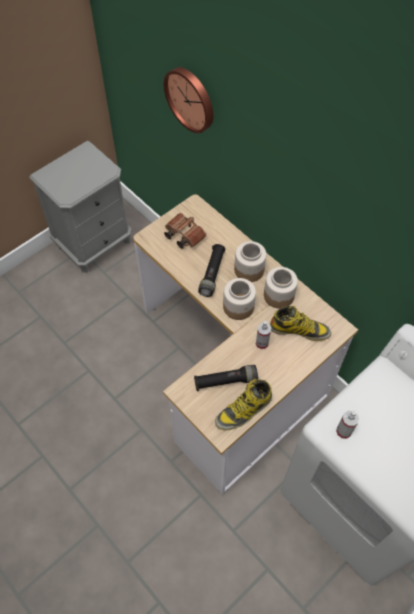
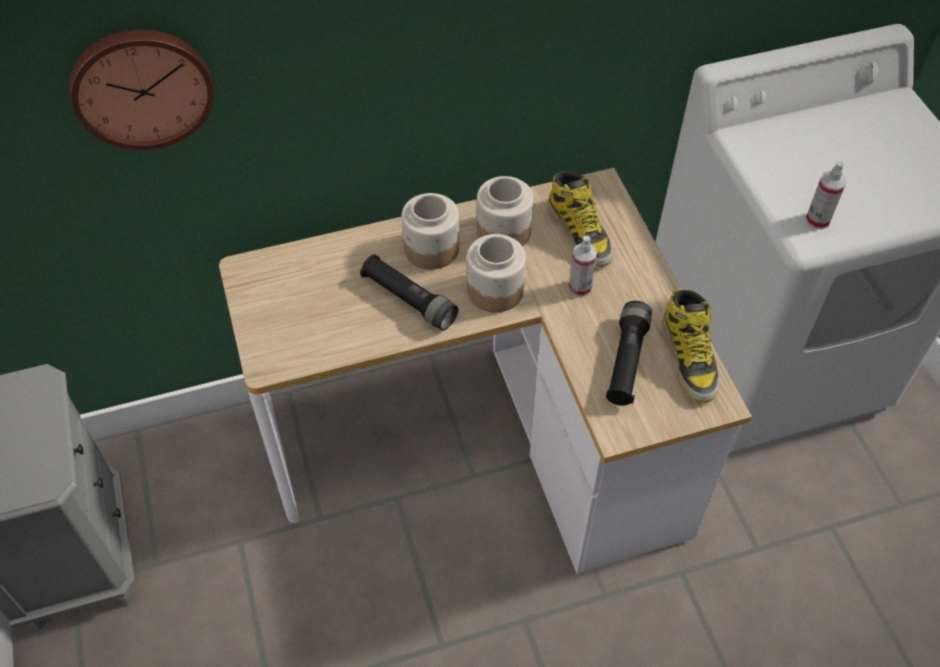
camera: 65 degrees left, 5 degrees down
brown binoculars [164,213,206,249] -> none
boot [270,306,331,341] -> boot turned 120 degrees clockwise [547,171,613,267]

